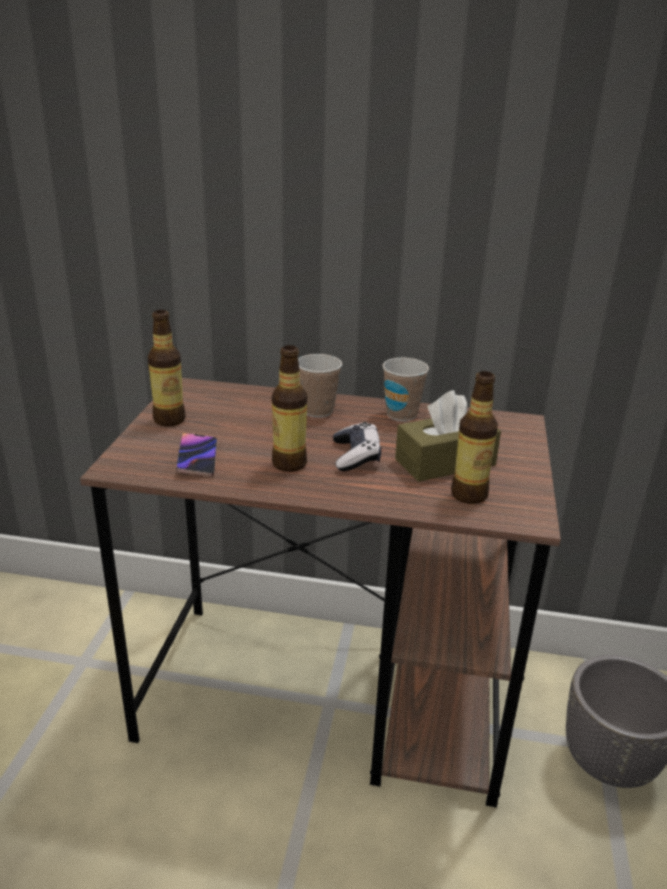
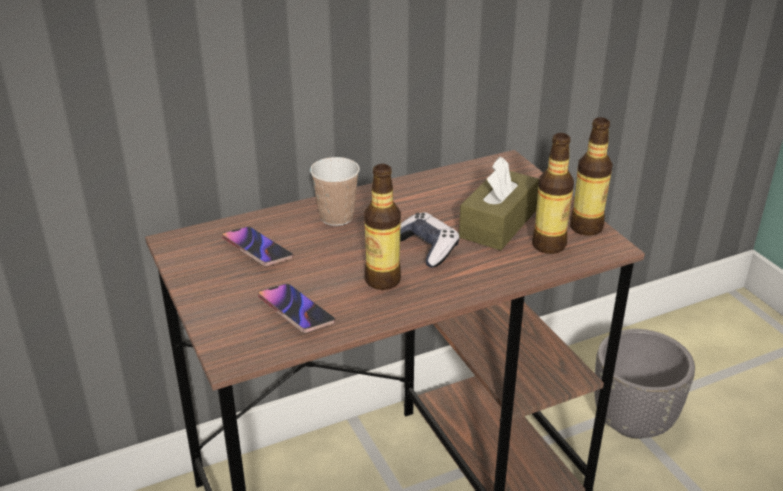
camera: 35 degrees left, 5 degrees up
bottle [148,310,186,427] -> bottle moved to [570,117,613,236]
cup [382,358,429,421] -> none
none -> phone [222,227,293,266]

